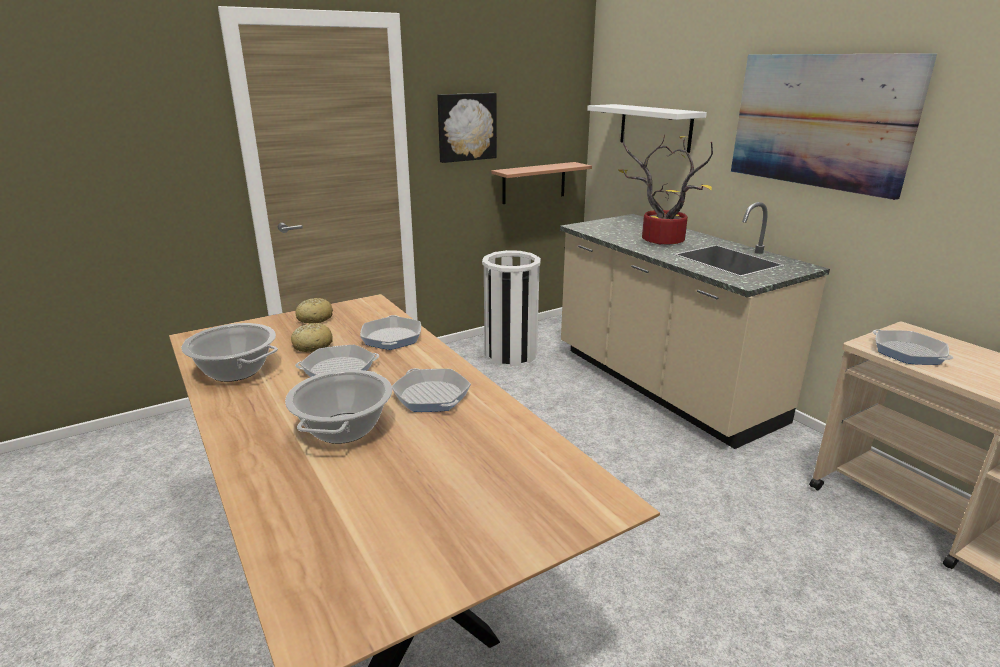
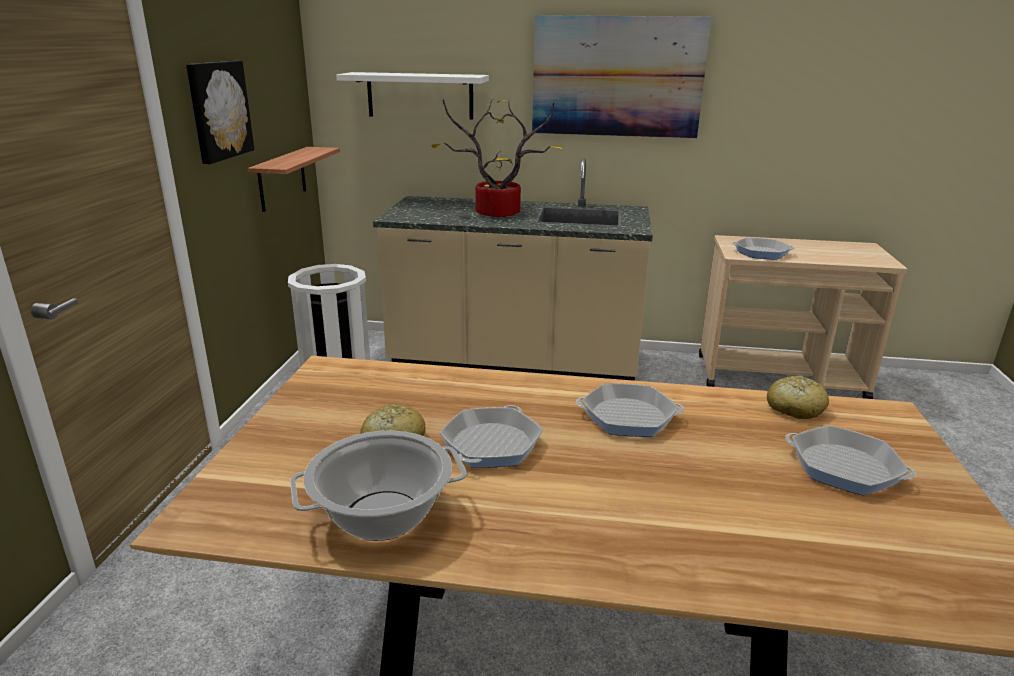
camera: 50 degrees left, 0 degrees up
cooking pot [285,370,392,444] -> none
bread [295,298,333,324] -> bread moved to [767,376,829,419]
frying pan [360,315,421,350] -> frying pan moved to [785,425,916,495]

